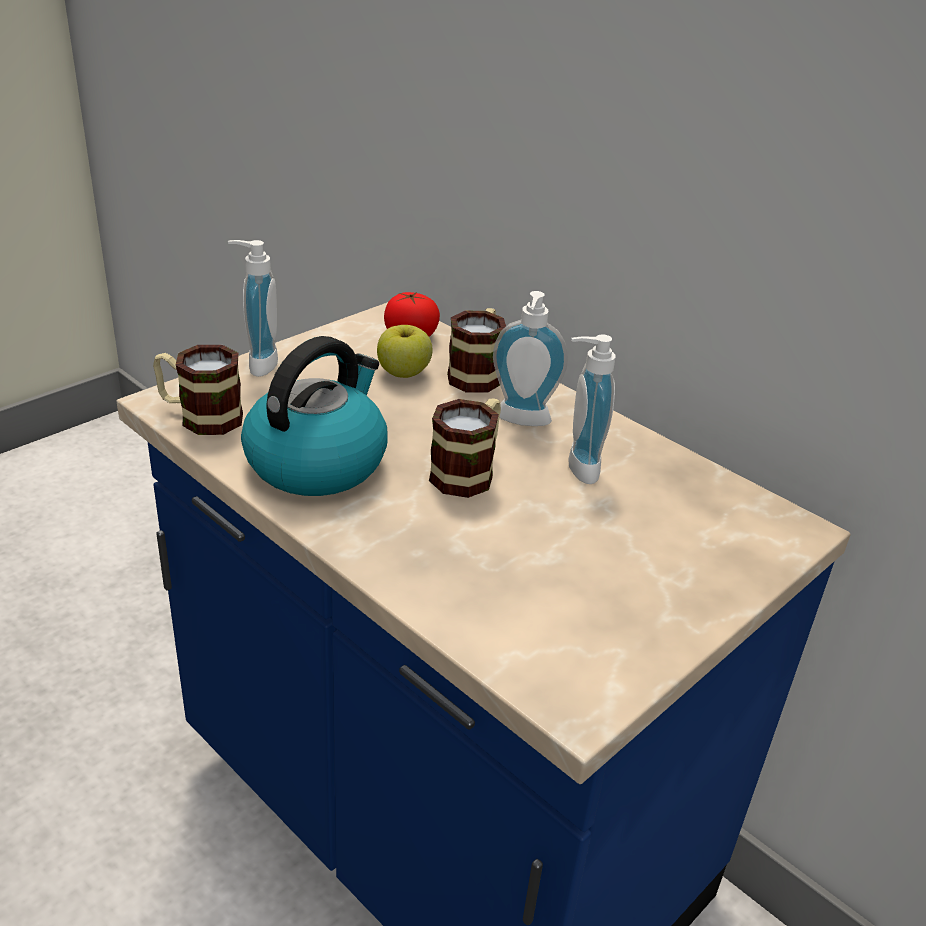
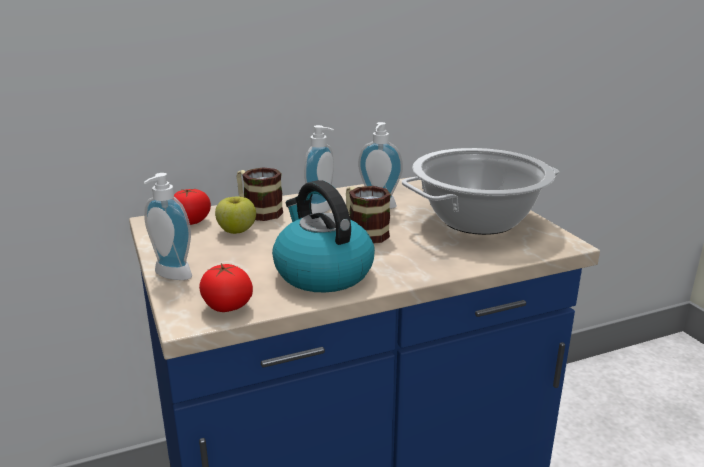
camera: 65 degrees left, 10 degrees down
mug [153,345,243,435] -> tomato [199,263,253,312]
none -> cooking pot [402,148,559,235]

